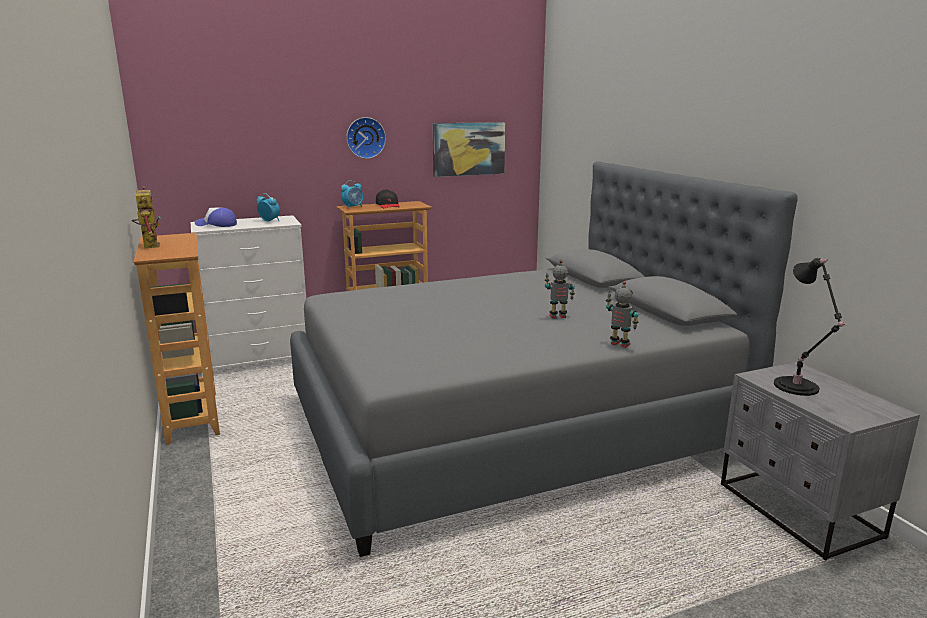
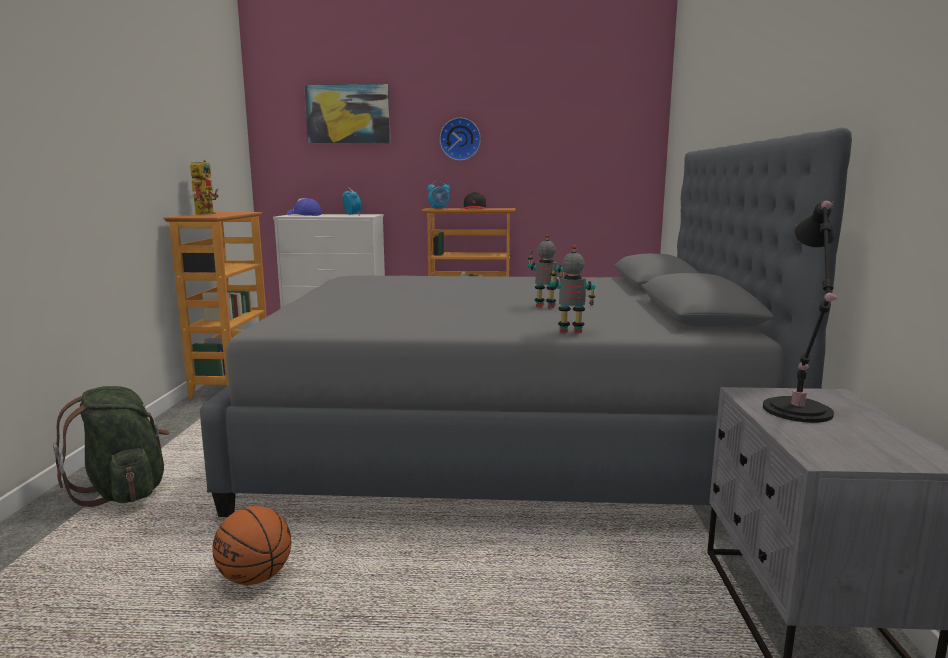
camera: 25 degrees right, 5 degrees down
picture [433,122,505,177] -> picture moved to [304,84,391,144]
toy robot [606,281,639,348] -> toy robot turned 60 degrees counterclockwise [550,245,595,333]
none -> green backpack [53,386,170,507]
none -> basketball [212,506,291,585]

